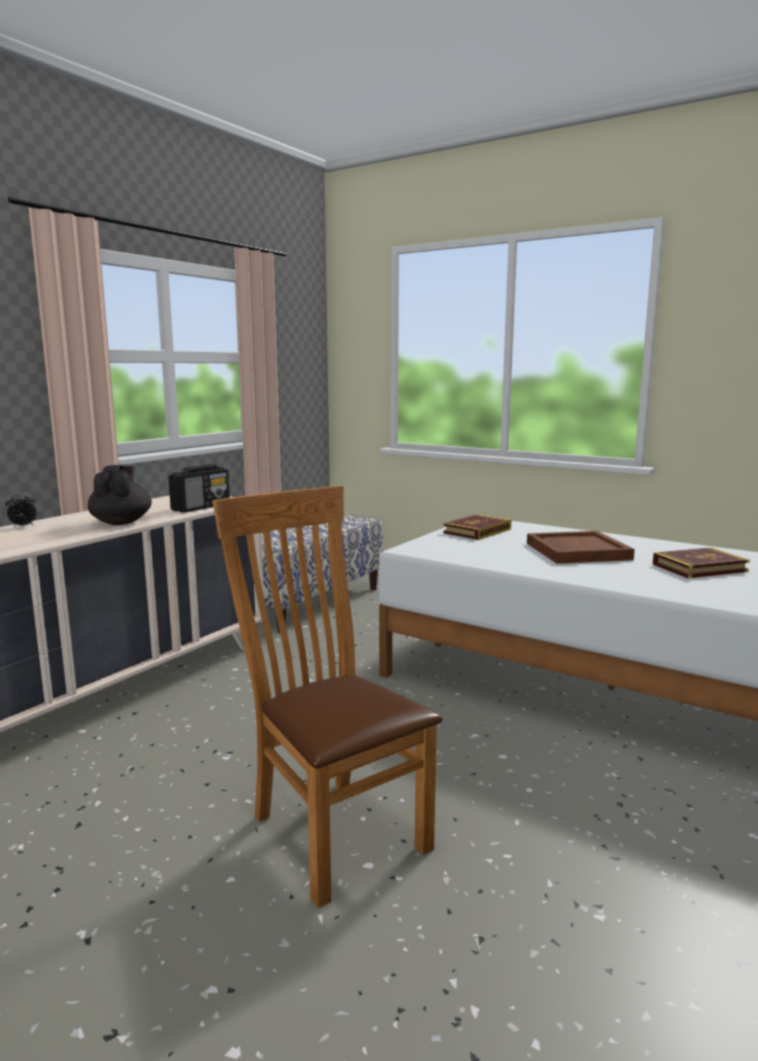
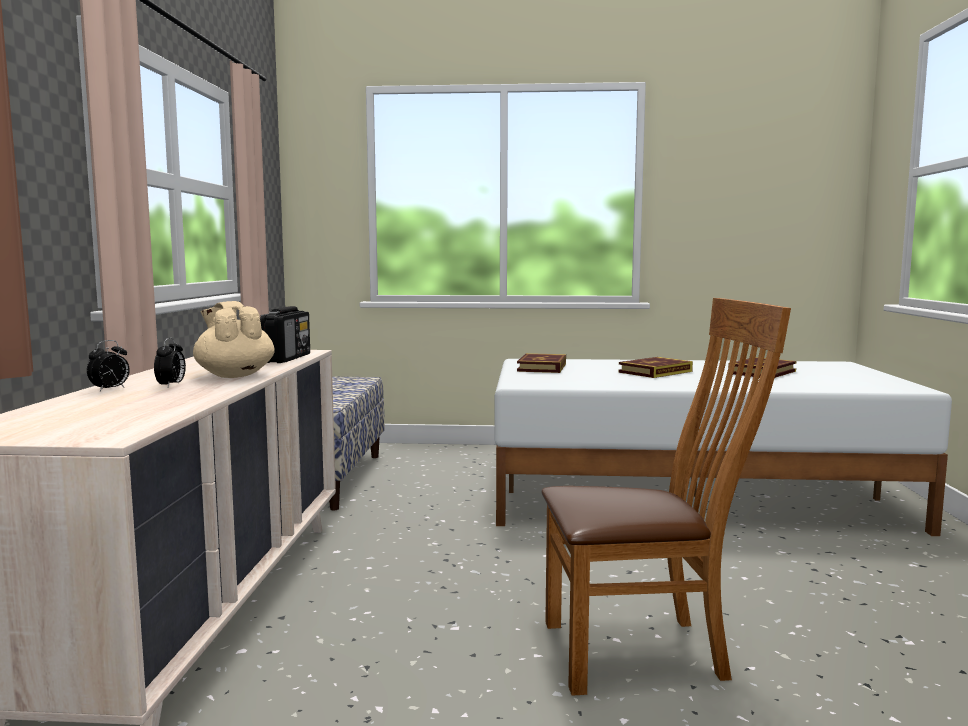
camera: 30 degrees left, 5 degrees down
black teapot [88,465,152,525] -> beige teapot [193,301,275,378]
brown chair [212,486,443,908] -> brown chair turned 150 degrees clockwise [542,298,791,696]
brown tray [527,531,635,564] -> book [619,357,693,378]
none -> alarm clock [154,337,186,387]

